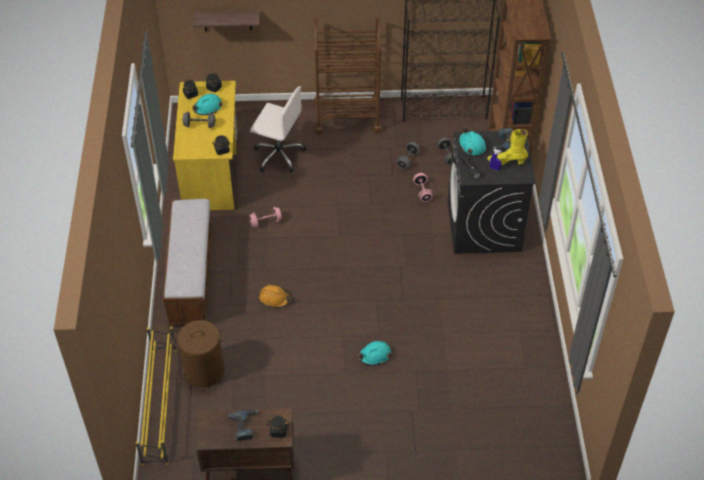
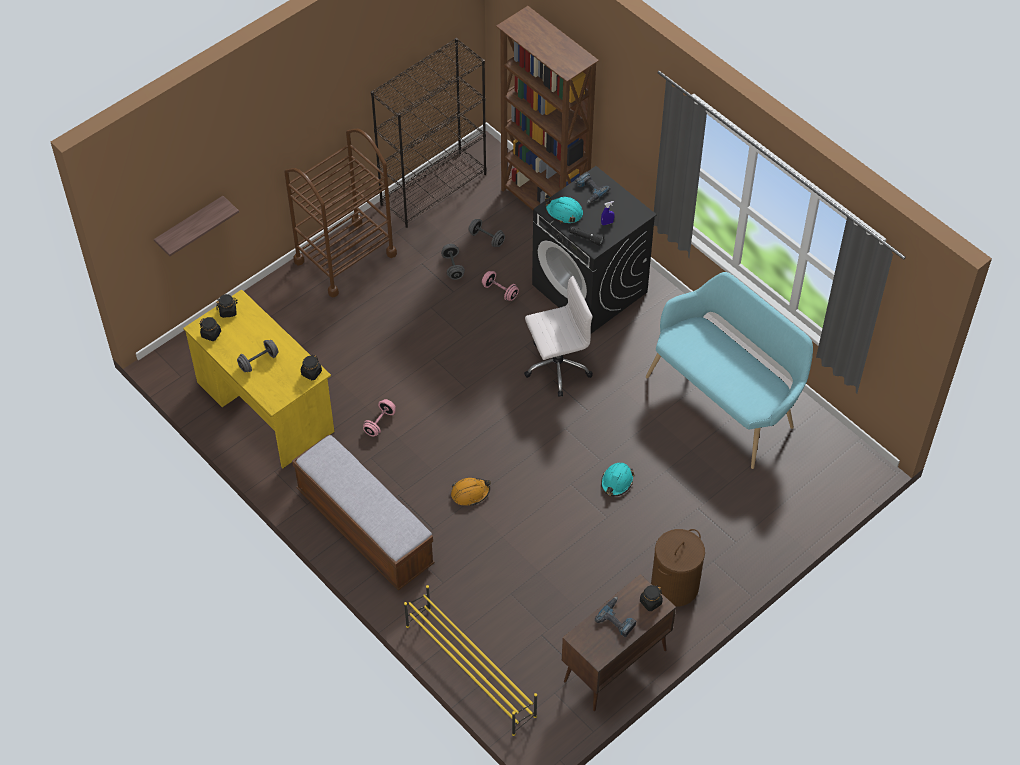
camera: 40 degrees left, 5 degrees up
brown laundry basket [173,320,225,387] -> brown laundry basket moved to [651,529,705,607]
turquoise hard hat [192,94,223,115] -> none
white office chair [250,86,306,172] -> white office chair moved to [524,276,593,397]
yellow boot [487,129,528,165] -> none
none -> turquoise bench [646,272,813,469]

